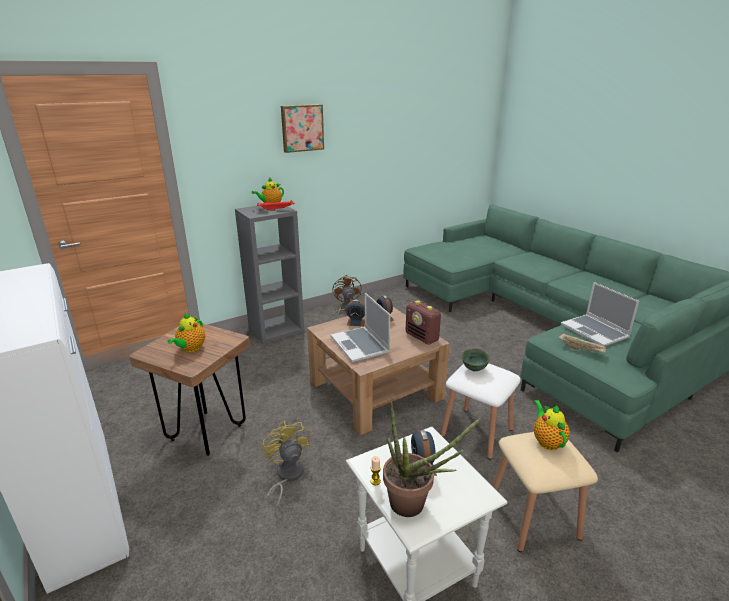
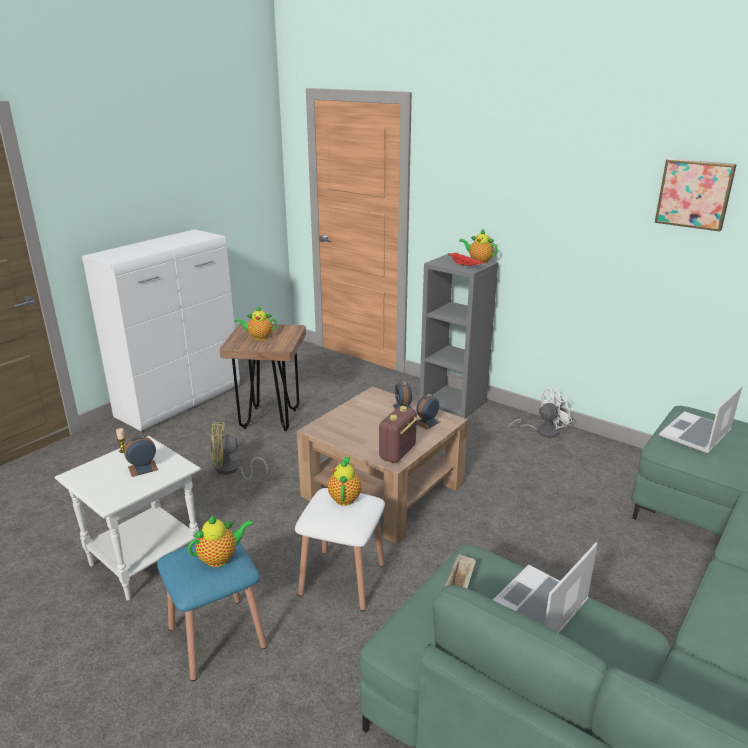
camera: 70 degrees right, 0 degrees up
yellow fan [262,421,310,511] -> yellow fan turned 150 degrees counterclockwise [210,422,268,480]
picture [281,104,324,153] -> picture moved to [655,159,737,231]
laptop [331,293,390,362] -> laptop moved to [659,386,742,454]
brown fan [332,275,361,319] -> white fan [507,389,572,438]
potted plant [383,401,481,517] -> none
green bowl [461,349,490,372] -> teapot [328,457,362,506]
beige stool [492,432,598,552] -> blue stool [157,542,267,681]

